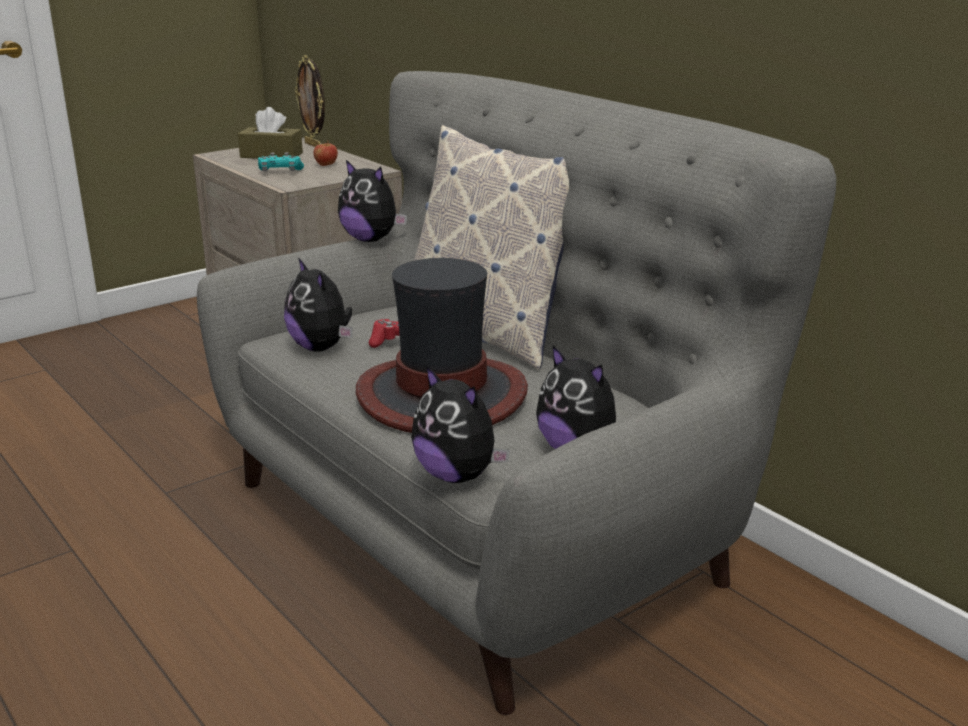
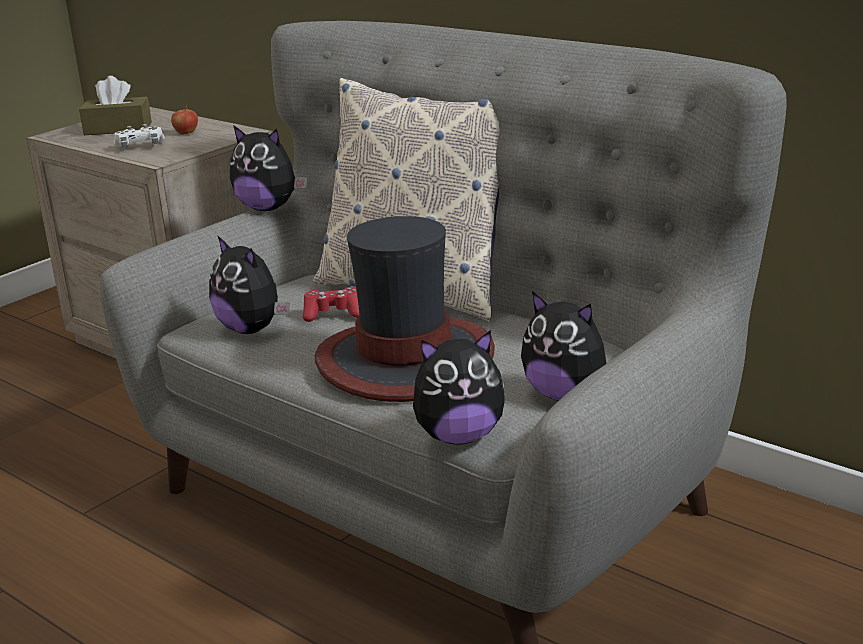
camera: 10 degrees left, 0 degrees up
turquoise game controller [258,152,304,171] -> white game controller [114,124,164,148]
picture frame [295,55,325,147] -> none
plush toy [411,366,510,483] -> plush toy turned 45 degrees counterclockwise [413,330,505,445]

